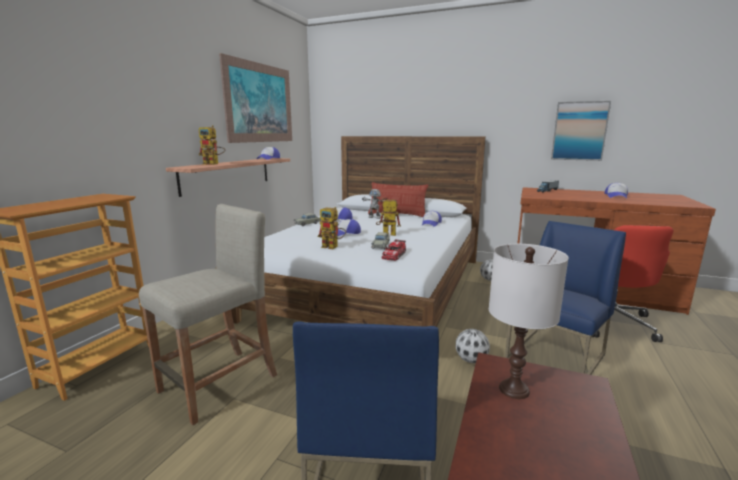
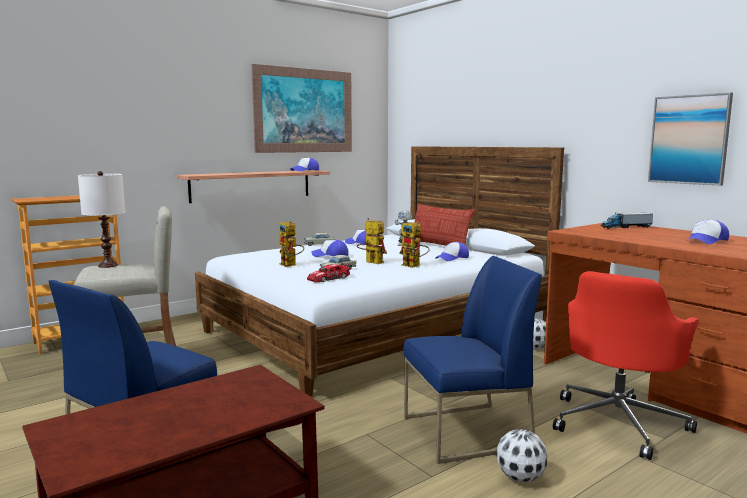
camera: 30 degrees right, 5 degrees down
toy robot [199,125,225,165] -> toy robot moved to [399,221,430,268]
football [456,329,490,363] -> football moved to [496,429,548,482]
white table lamp [489,244,569,399] -> white table lamp moved to [78,171,125,268]

